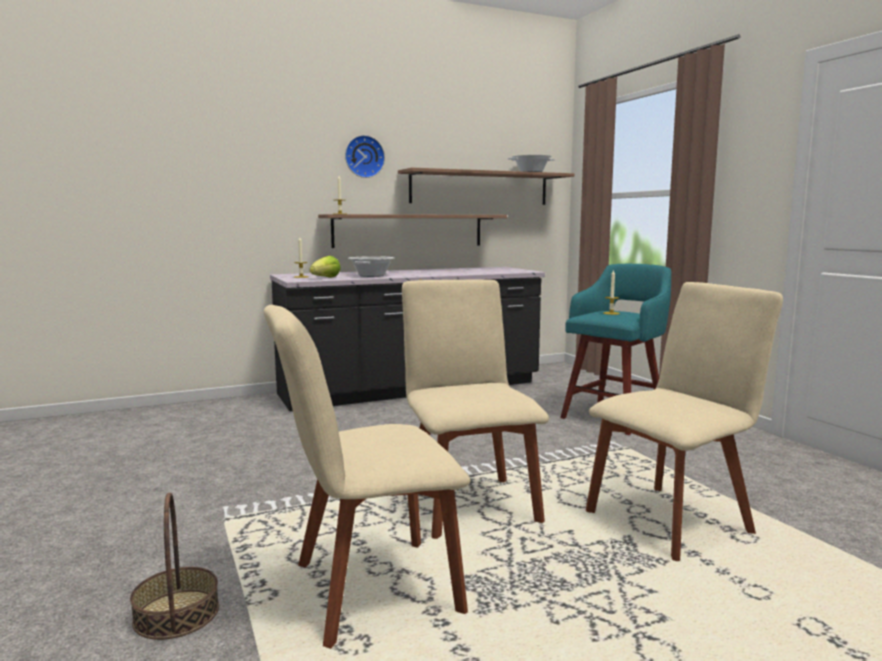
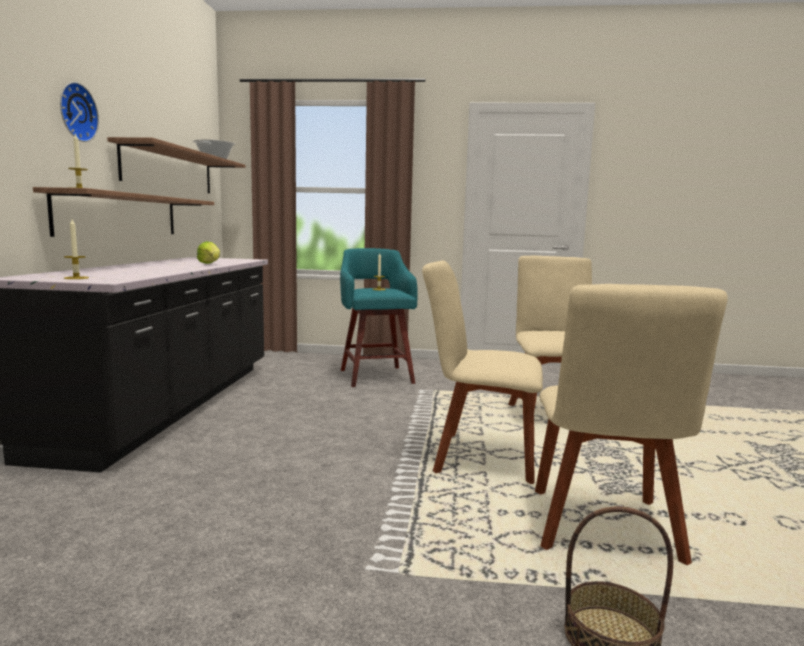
camera: 60 degrees left, 0 degrees up
lettuce [310,256,341,278] -> lettuce moved to [197,241,220,264]
cooking pot [348,256,394,277] -> none

